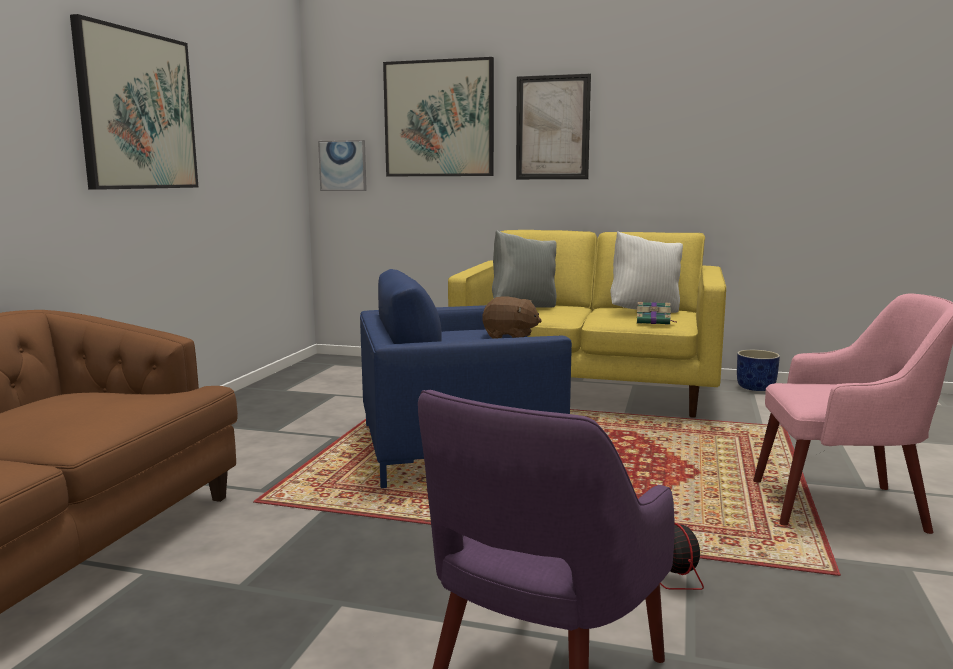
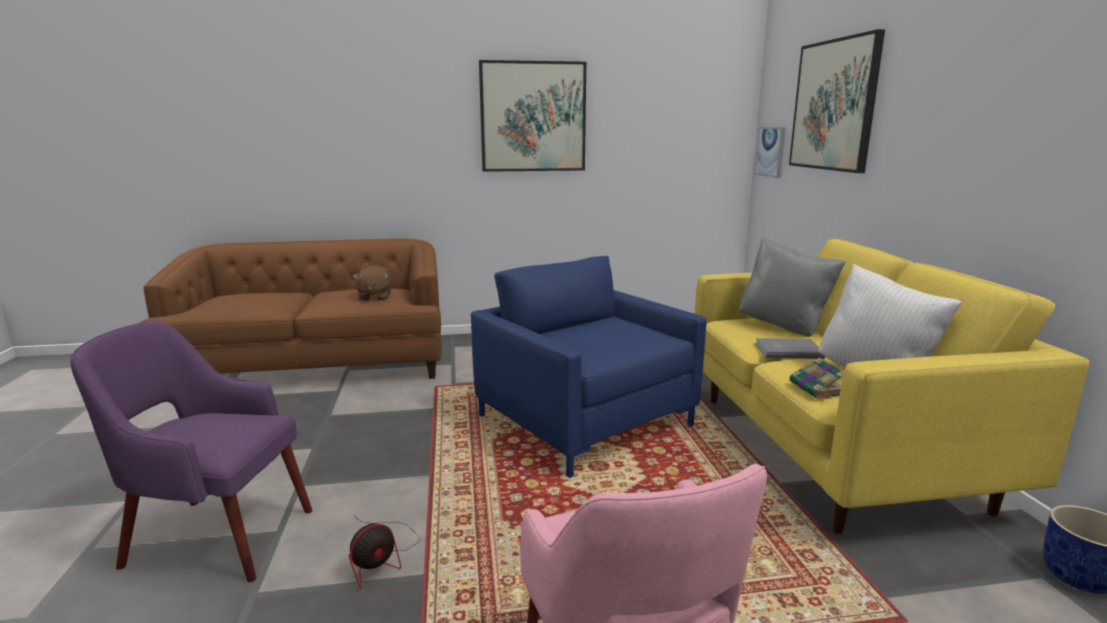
camera: 65 degrees right, 5 degrees up
brown plush toy [482,296,542,339] -> brown plush toy moved to [353,265,392,301]
picture [516,73,591,179] -> none
none -> grey book [755,338,825,359]

